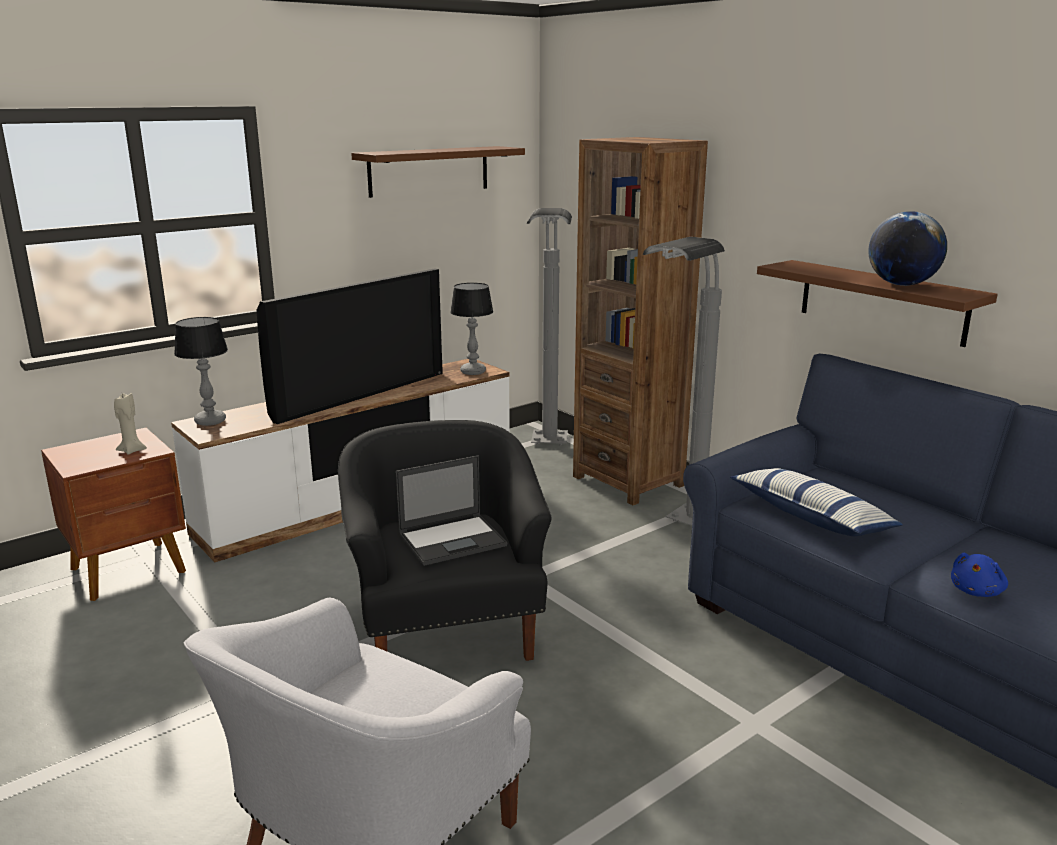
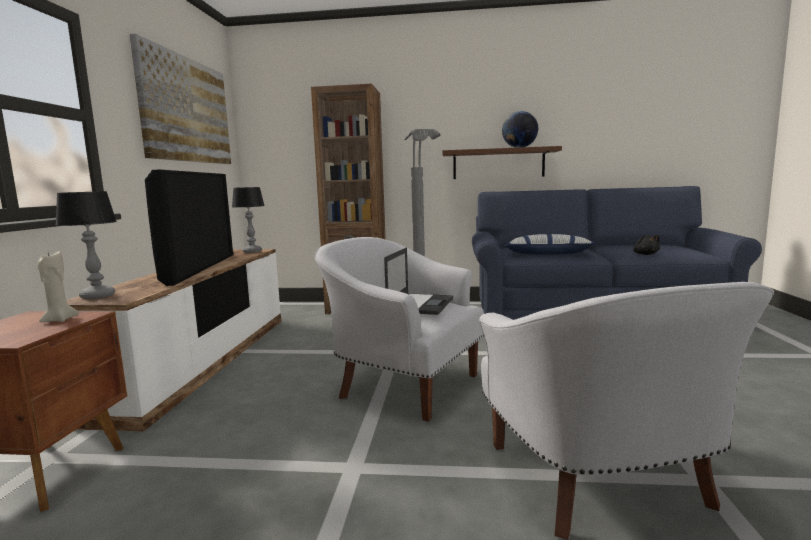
camera: 45 degrees left, 10 degrees down
black armchair [338,420,552,661] -> white armchair [315,237,484,422]
brown shelf [351,146,525,198] -> picture [130,34,231,164]
grey floor lamp [527,208,572,446] -> none
blue plush toy [951,553,1008,597] -> black plush toy [633,235,660,255]

